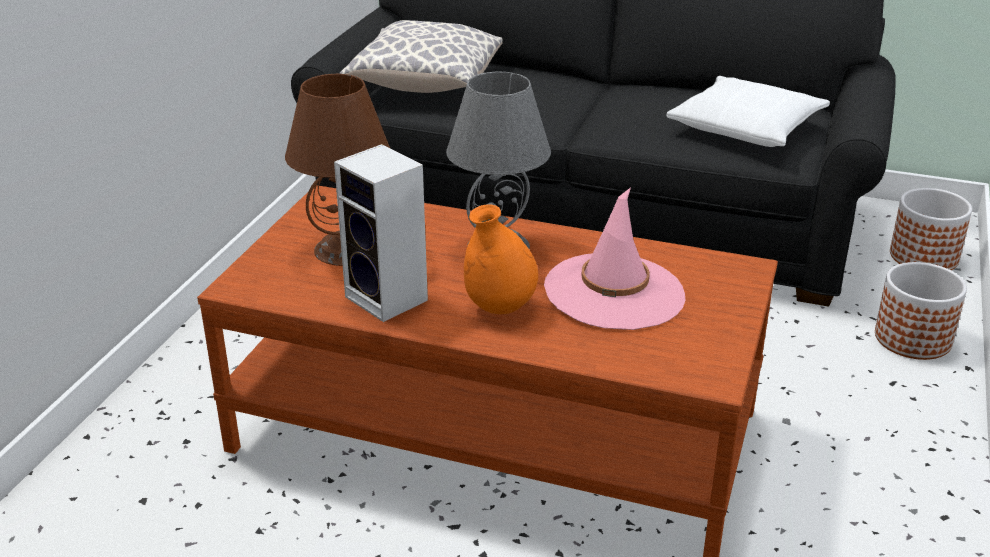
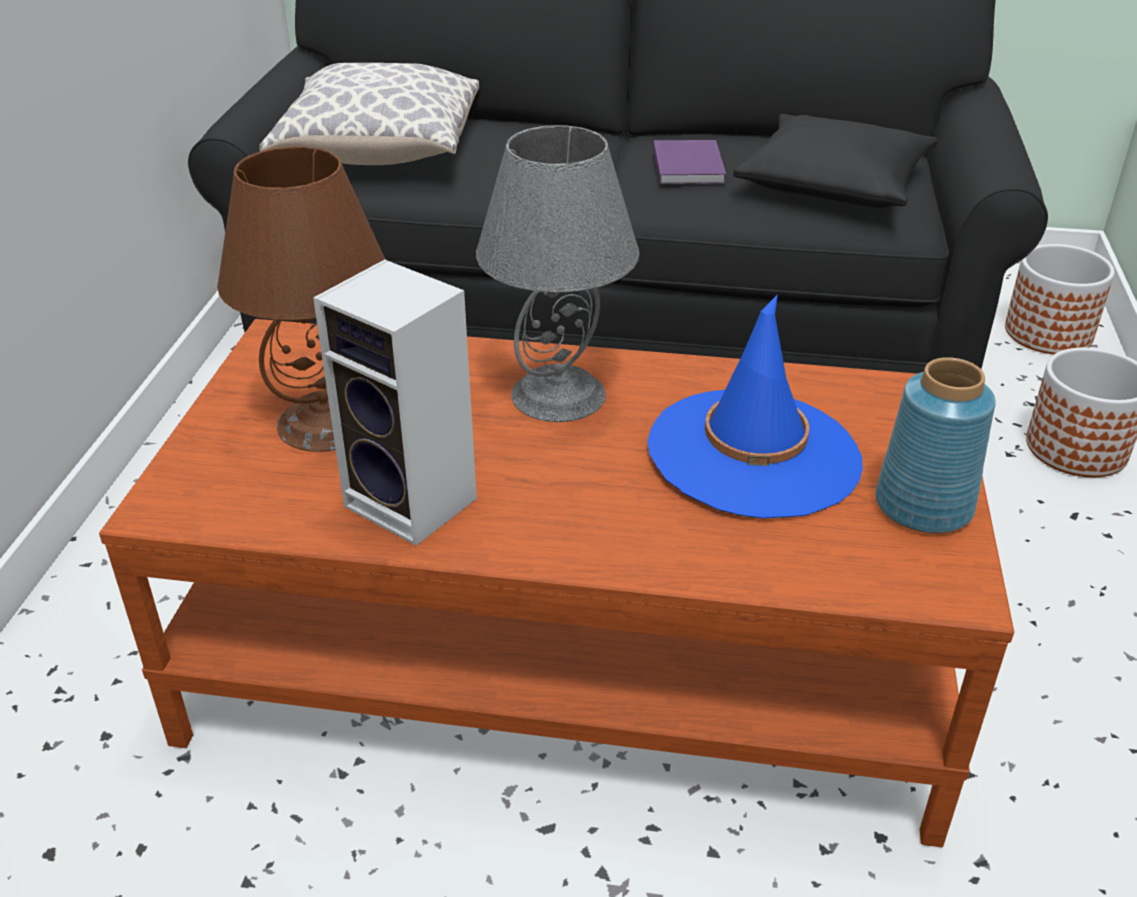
camera: 10 degrees left, 5 degrees up
orange vase [464,204,538,314] -> none
pink hat [544,187,686,330] -> blue hat [647,294,863,518]
white pillow [666,76,830,147] -> black pillow [733,114,938,208]
none -> purple book [653,140,726,185]
none -> blue vase [875,357,996,533]

